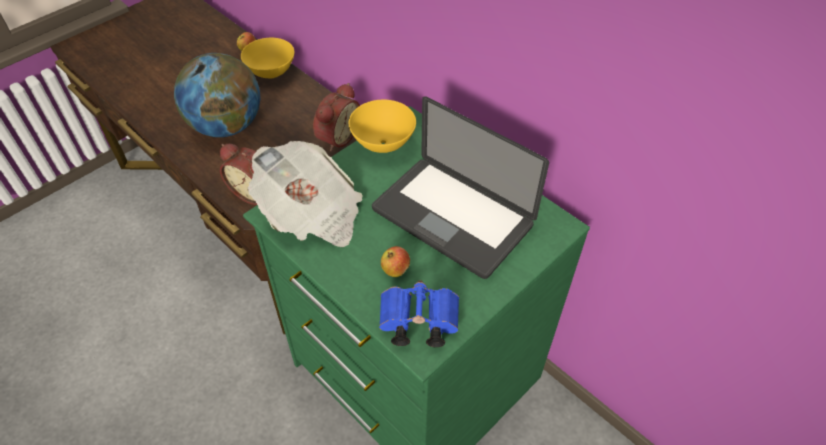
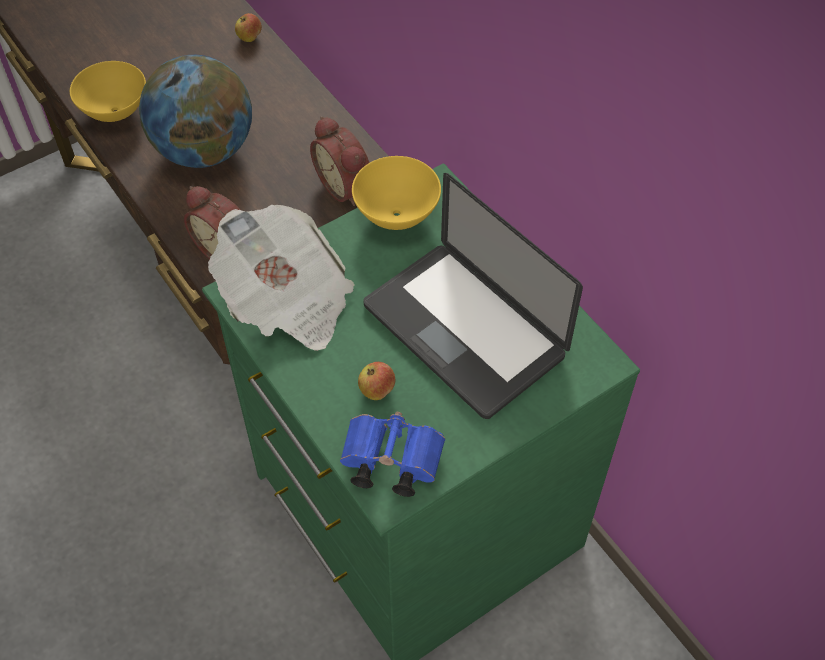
camera: 10 degrees right, 5 degrees up
yellow bowl [241,38,295,78] -> yellow bowl moved to [70,61,146,122]
alarm clock [313,83,360,151] -> alarm clock turned 105 degrees clockwise [310,116,370,206]

